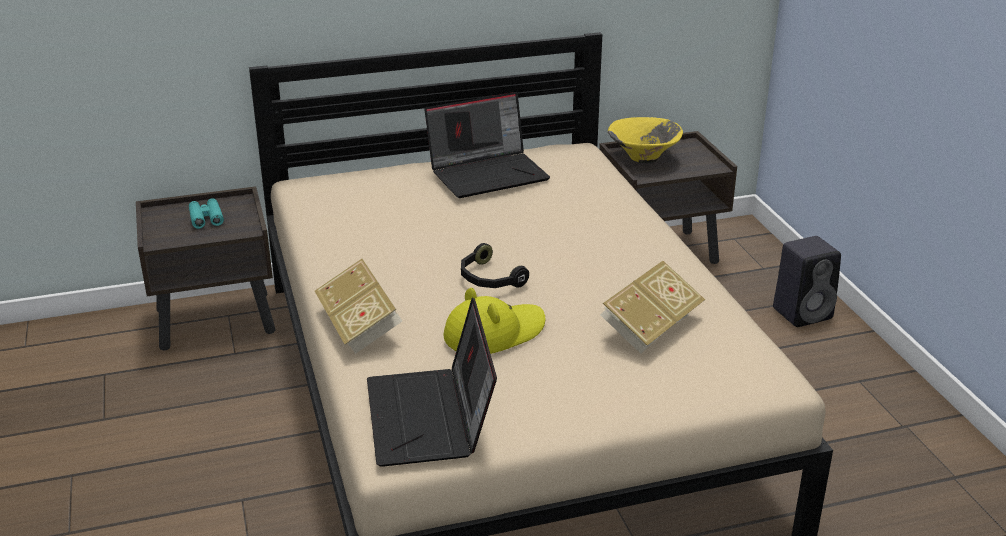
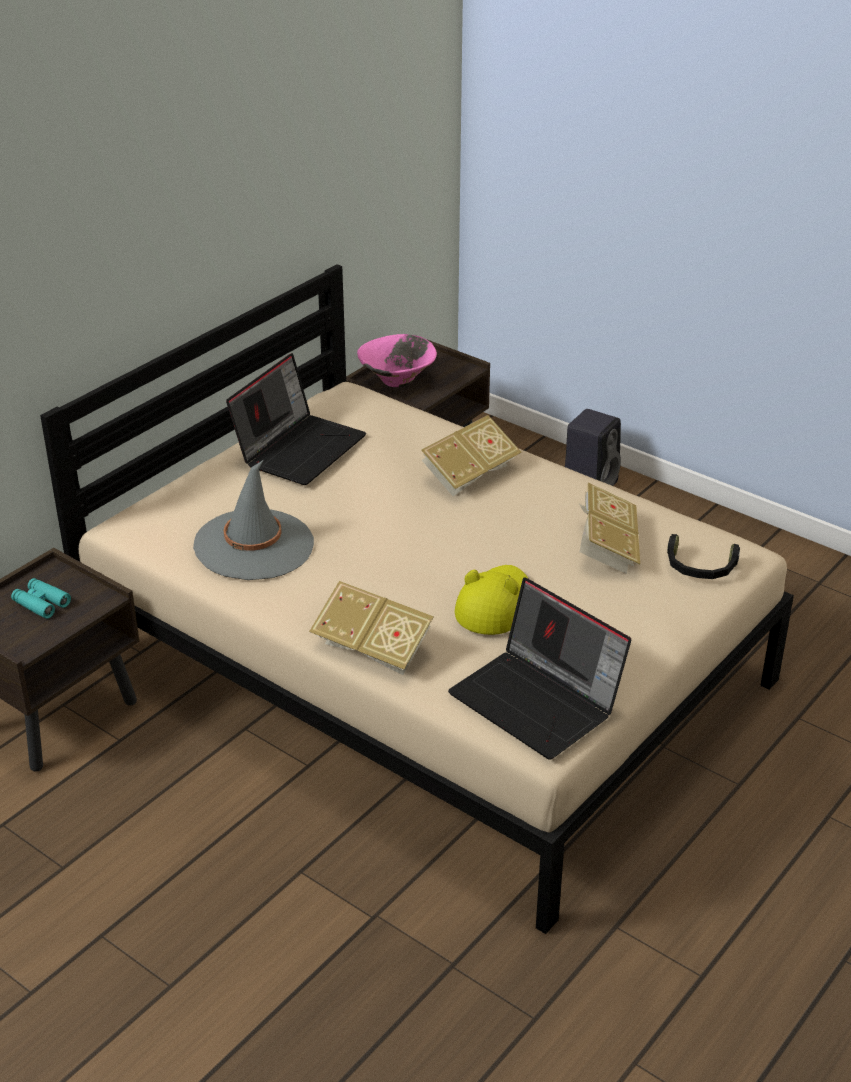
camera: 35 degrees left, 5 degrees up
black headphones [461,243,529,288] -> black headphones moved to [667,534,740,579]
yellow bowl [608,117,683,163] -> pink bowl [357,334,437,387]
none -> grey hat [193,460,314,580]
none -> book [421,415,521,496]

